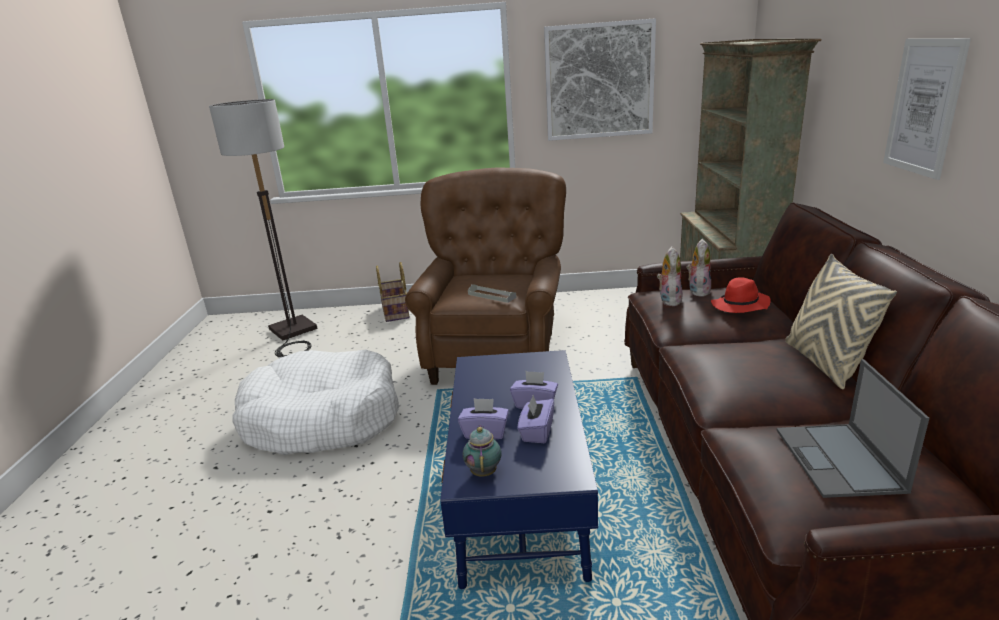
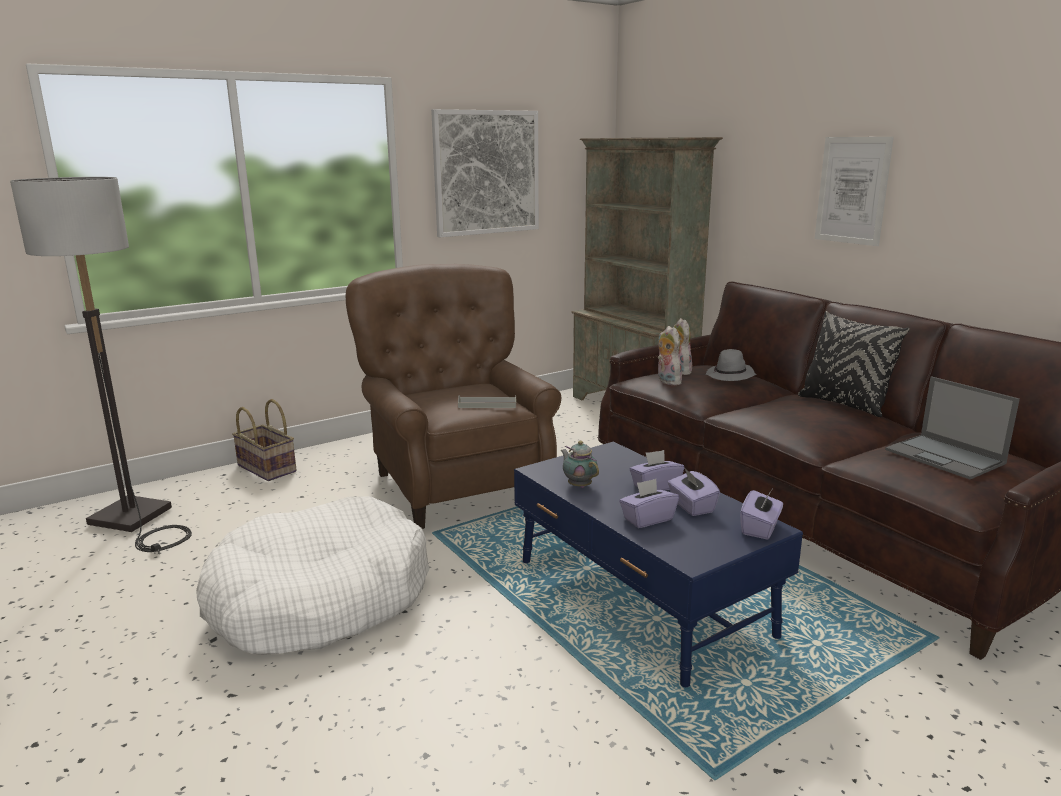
camera: 35 degrees left, 5 degrees down
teapot [463,425,502,477] -> teapot moved to [560,441,599,488]
red hat [711,277,771,313] -> grey hat [705,349,757,381]
beige pillow [785,254,897,389] -> black pillow [798,311,910,417]
none -> purple tissue box [740,490,783,540]

